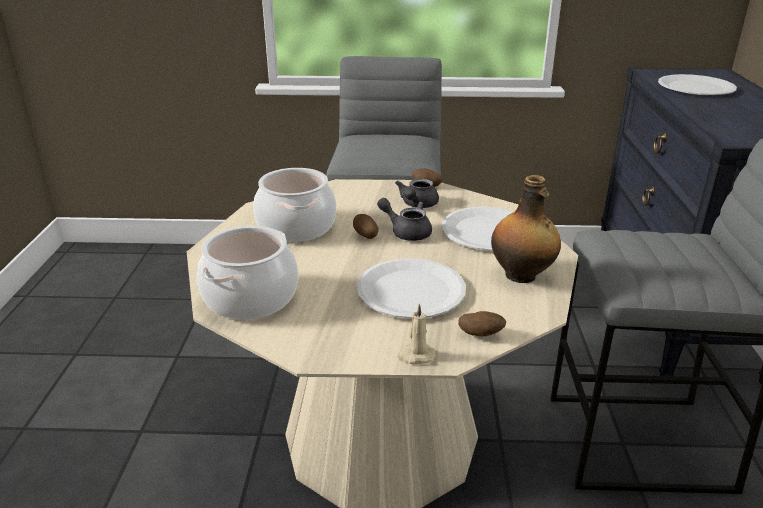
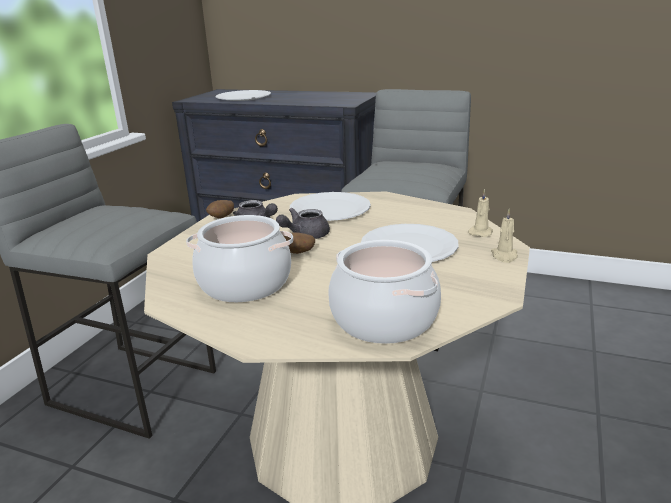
camera: 70 degrees left, 5 degrees down
potato [458,311,506,336] -> beige candle [468,189,493,237]
bottle [491,175,561,283] -> none

